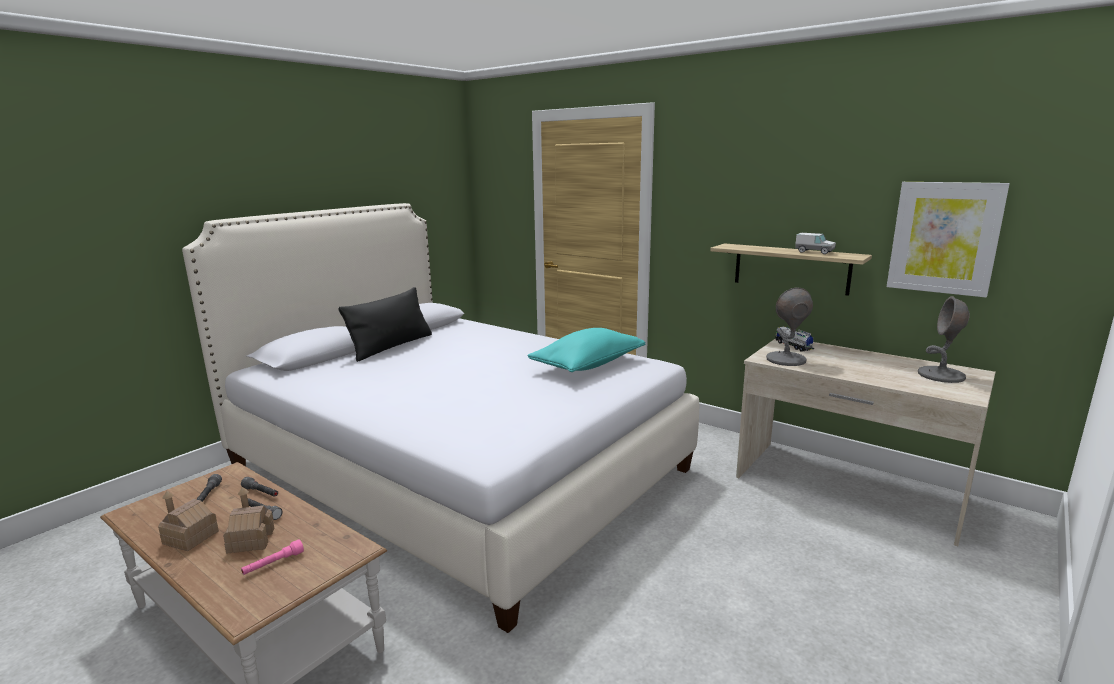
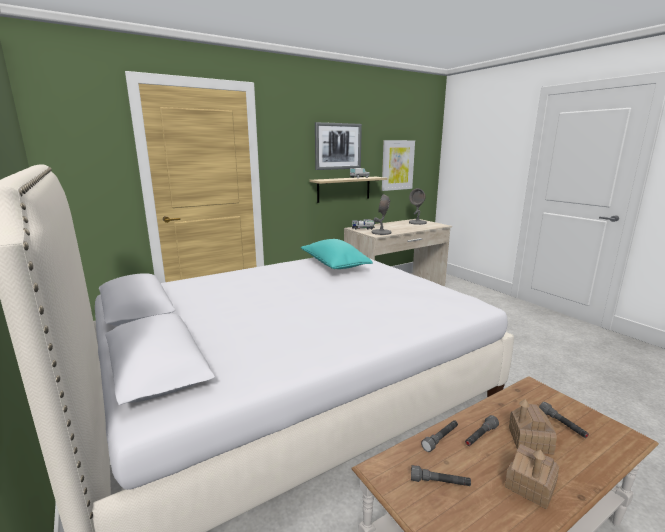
camera: 70 degrees left, 0 degrees up
pink flashlight [241,539,304,575] -> grey flashlight [539,402,589,438]
black pillow [339,287,432,362] -> none
none -> picture [315,122,362,170]

